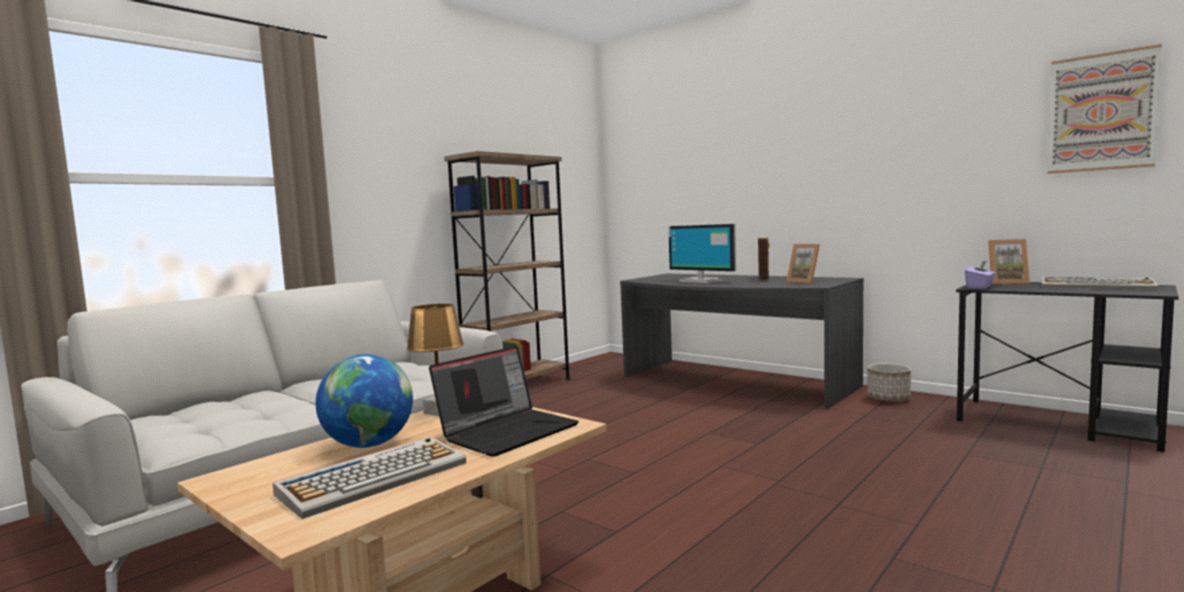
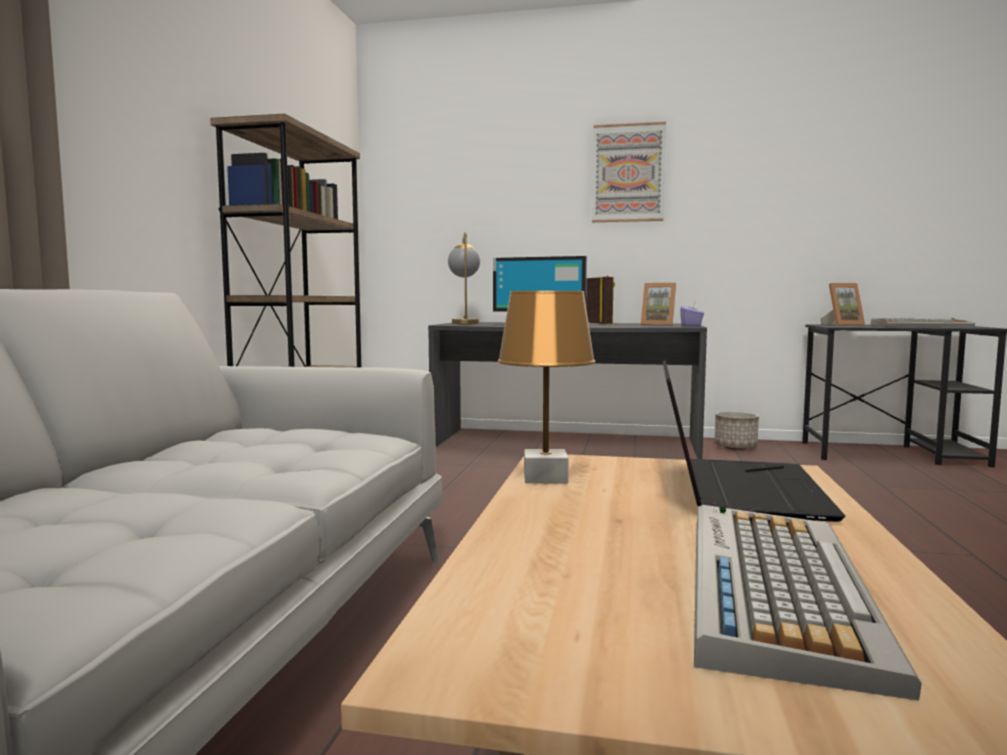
camera: 30 degrees left, 0 degrees up
globe [316,354,413,448] -> none
purple tissue box [965,260,995,289] -> purple tissue box moved to [680,301,704,327]
picture [1047,44,1162,174] -> picture moved to [592,122,666,222]
none -> table lamp [448,232,480,324]

